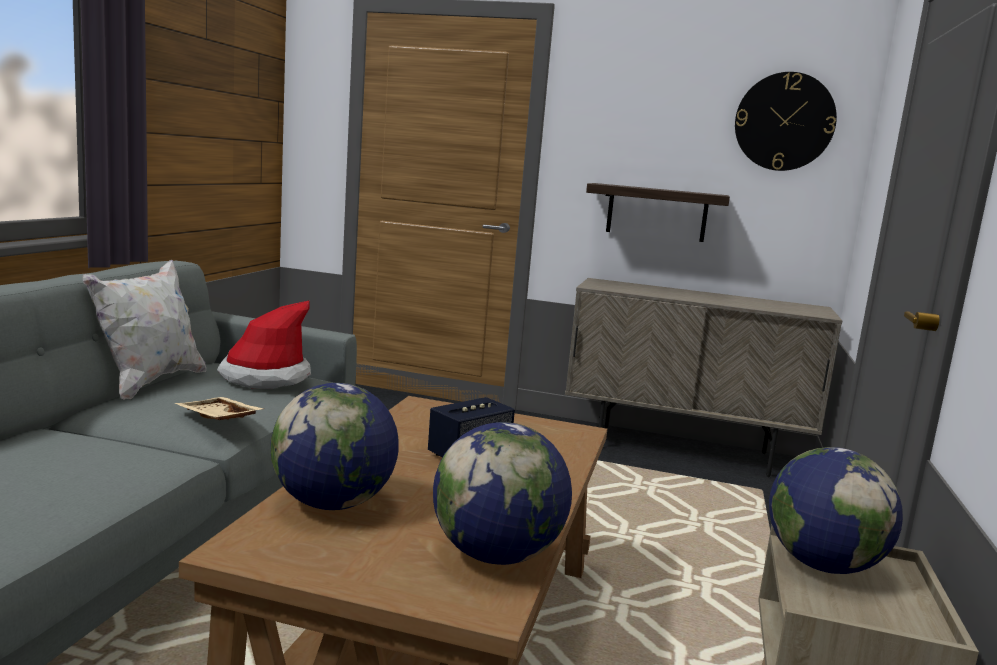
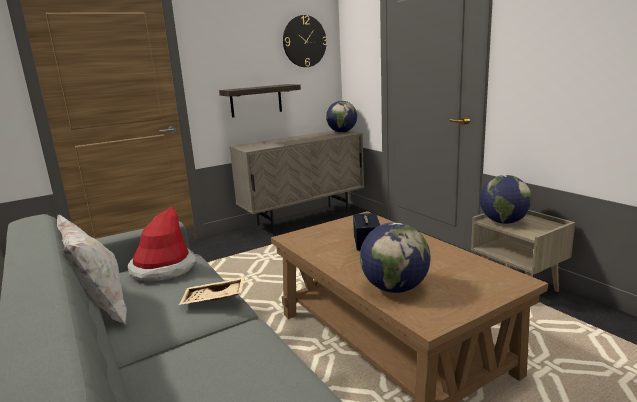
camera: 45 degrees left, 5 degrees up
globe [433,422,572,565] -> globe moved to [326,101,357,132]

